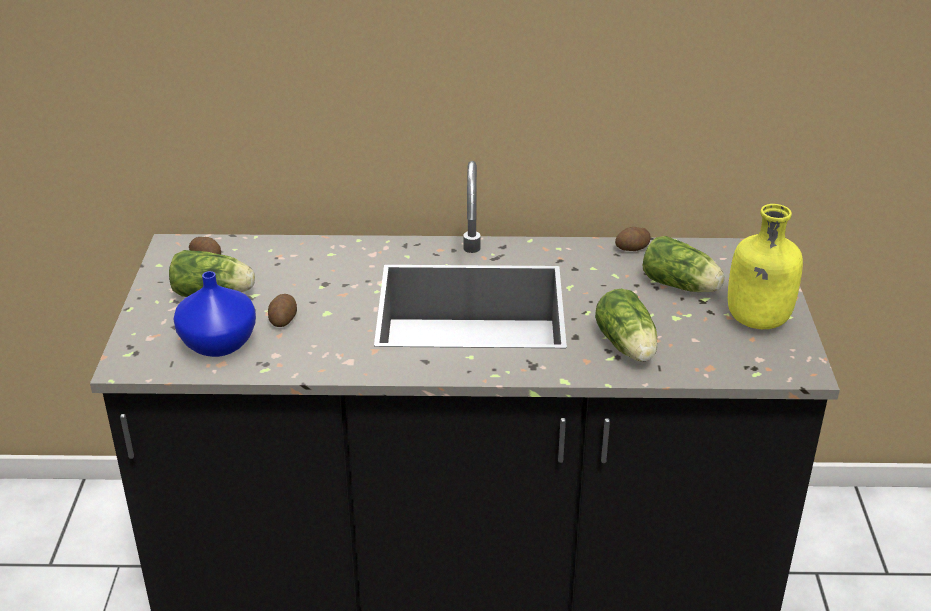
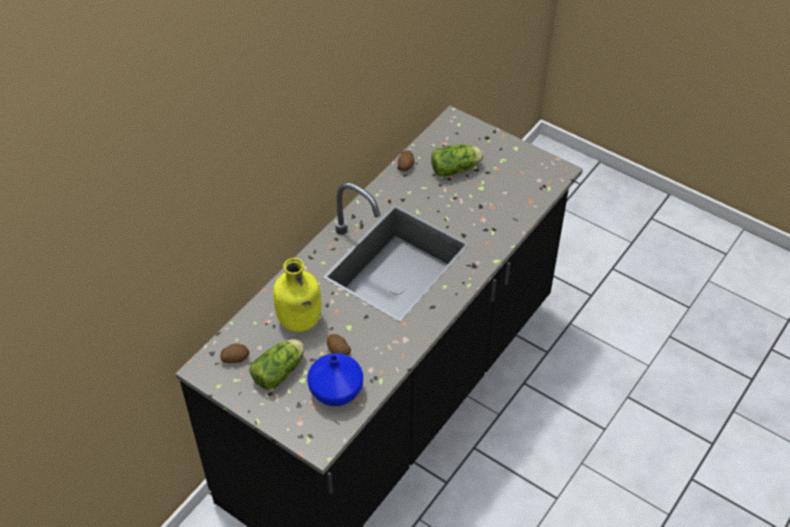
camera: 55 degrees left, 15 degrees up
lettuce [595,289,657,361] -> none
yellow bottle [728,204,803,329] -> yellow bottle moved to [273,258,321,332]

